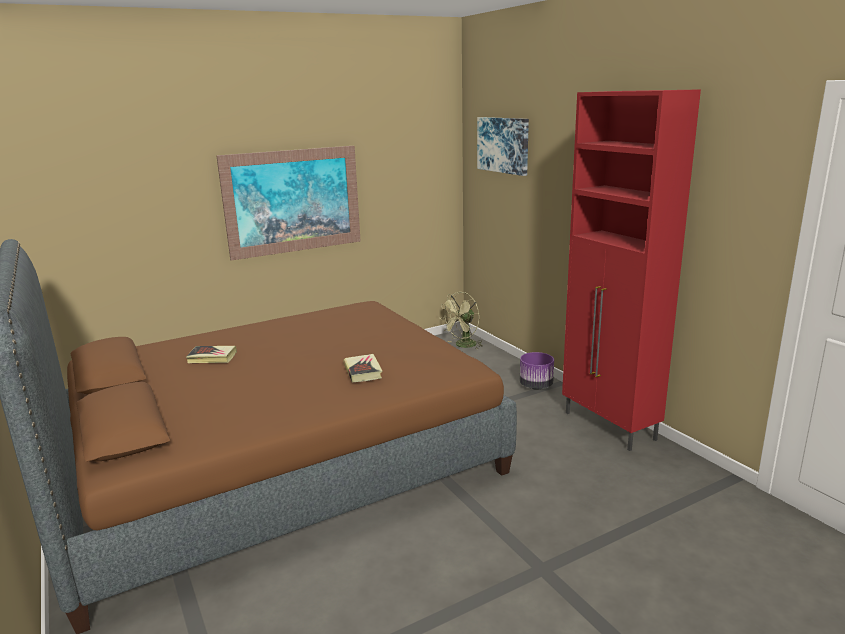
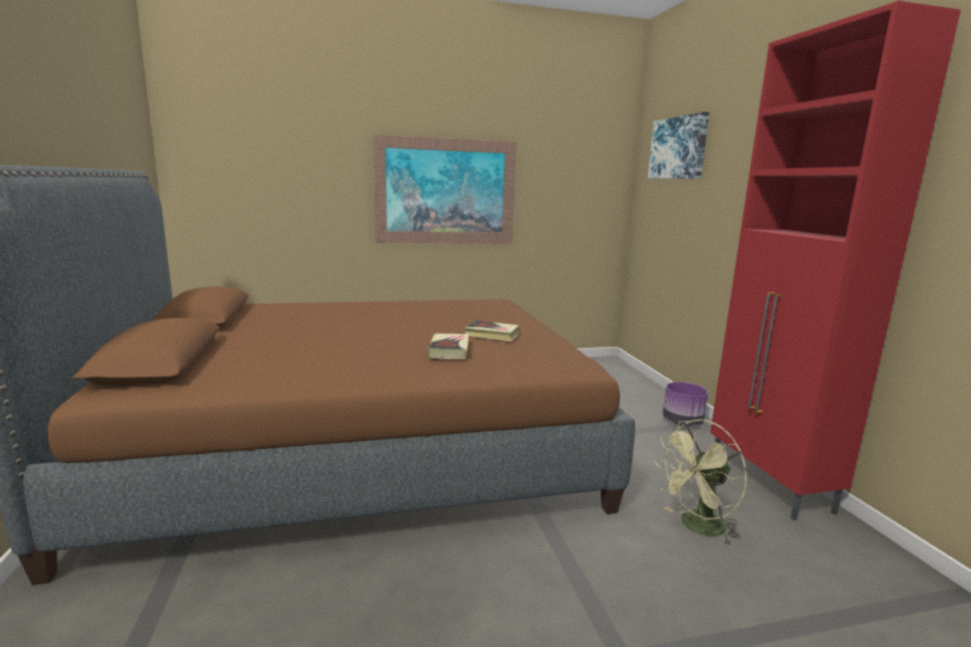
camera: 15 degrees right, 5 degrees down
book [186,346,237,363] -> book moved to [465,320,520,341]
green fan [439,292,483,349] -> green fan moved to [654,419,747,545]

